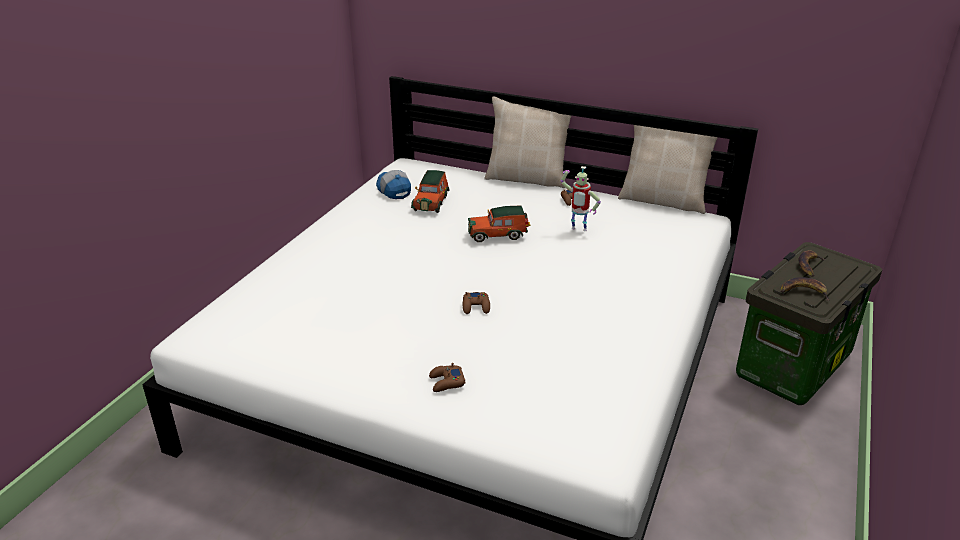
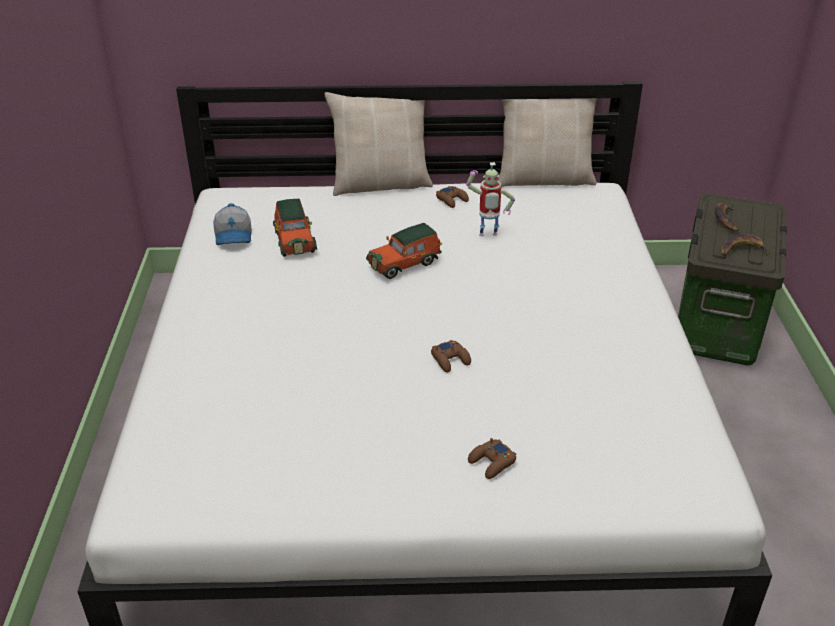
camera: 25 degrees left, 5 degrees up
cap [376,170,411,199] -> cap turned 135 degrees counterclockwise [213,203,252,245]

